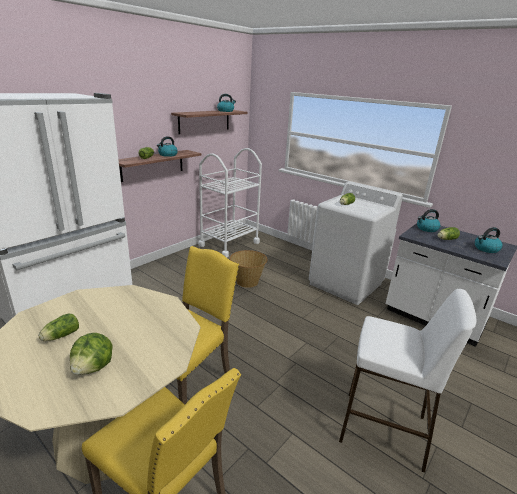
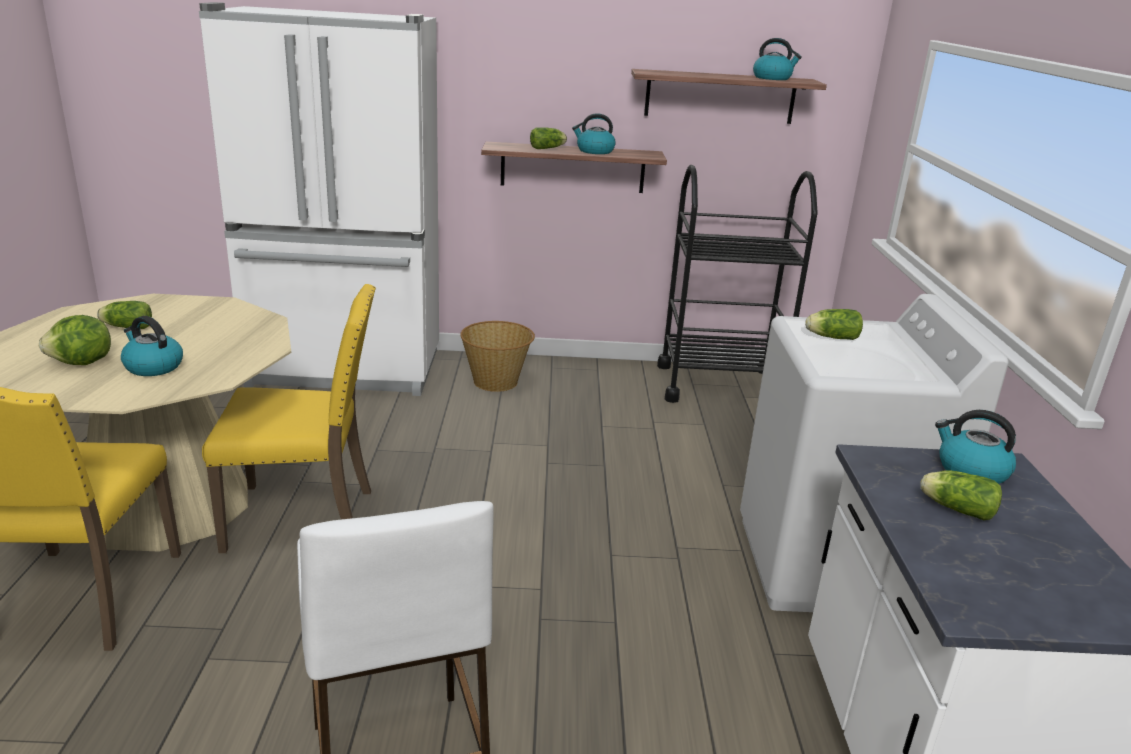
camera: 50 degrees right, 0 degrees up
white cart [198,148,262,257] -> black cart [657,165,818,403]
basket [230,250,268,288] -> basket moved to [460,321,535,392]
kettle [475,227,503,253] -> kettle moved to [121,316,183,376]

